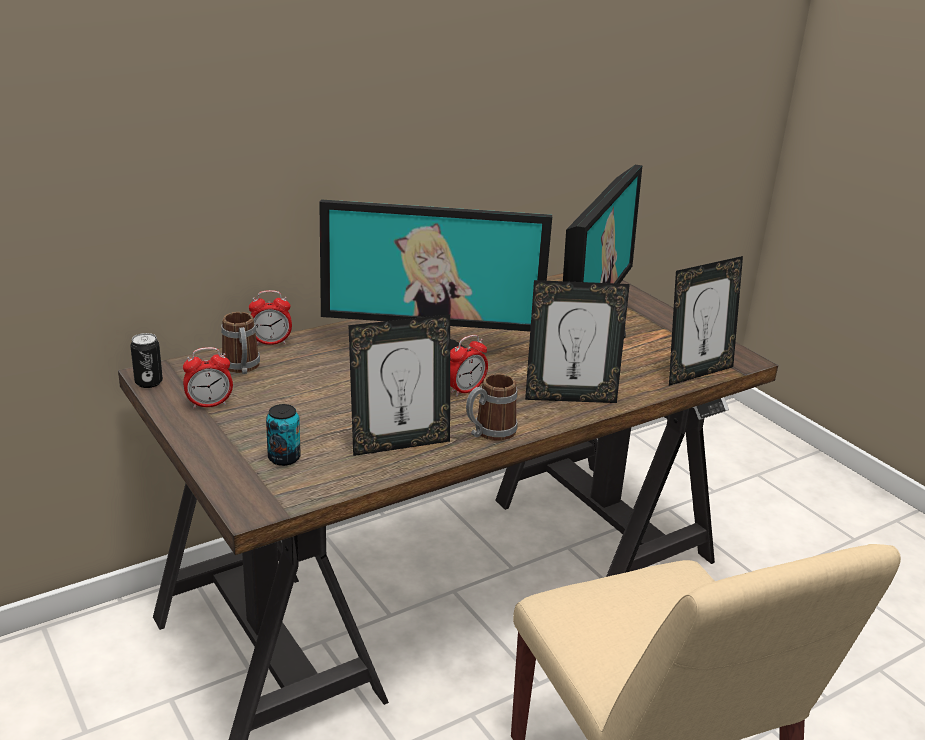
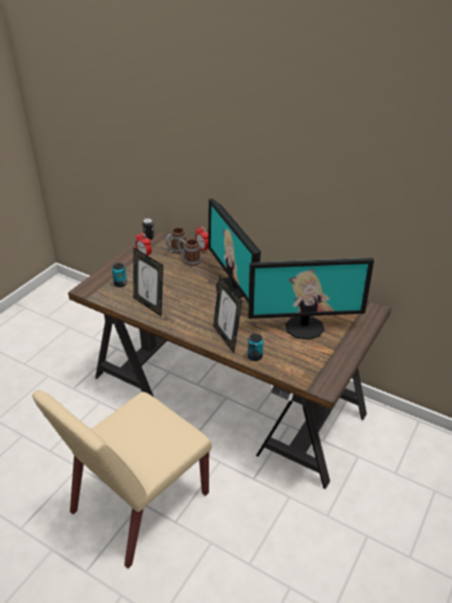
camera: 65 degrees right, 10 degrees up
alarm clock [450,335,488,397] -> none
mug [466,374,518,441] -> mug moved to [177,239,201,266]
picture frame [669,256,743,386] -> none
none -> can [248,334,263,361]

